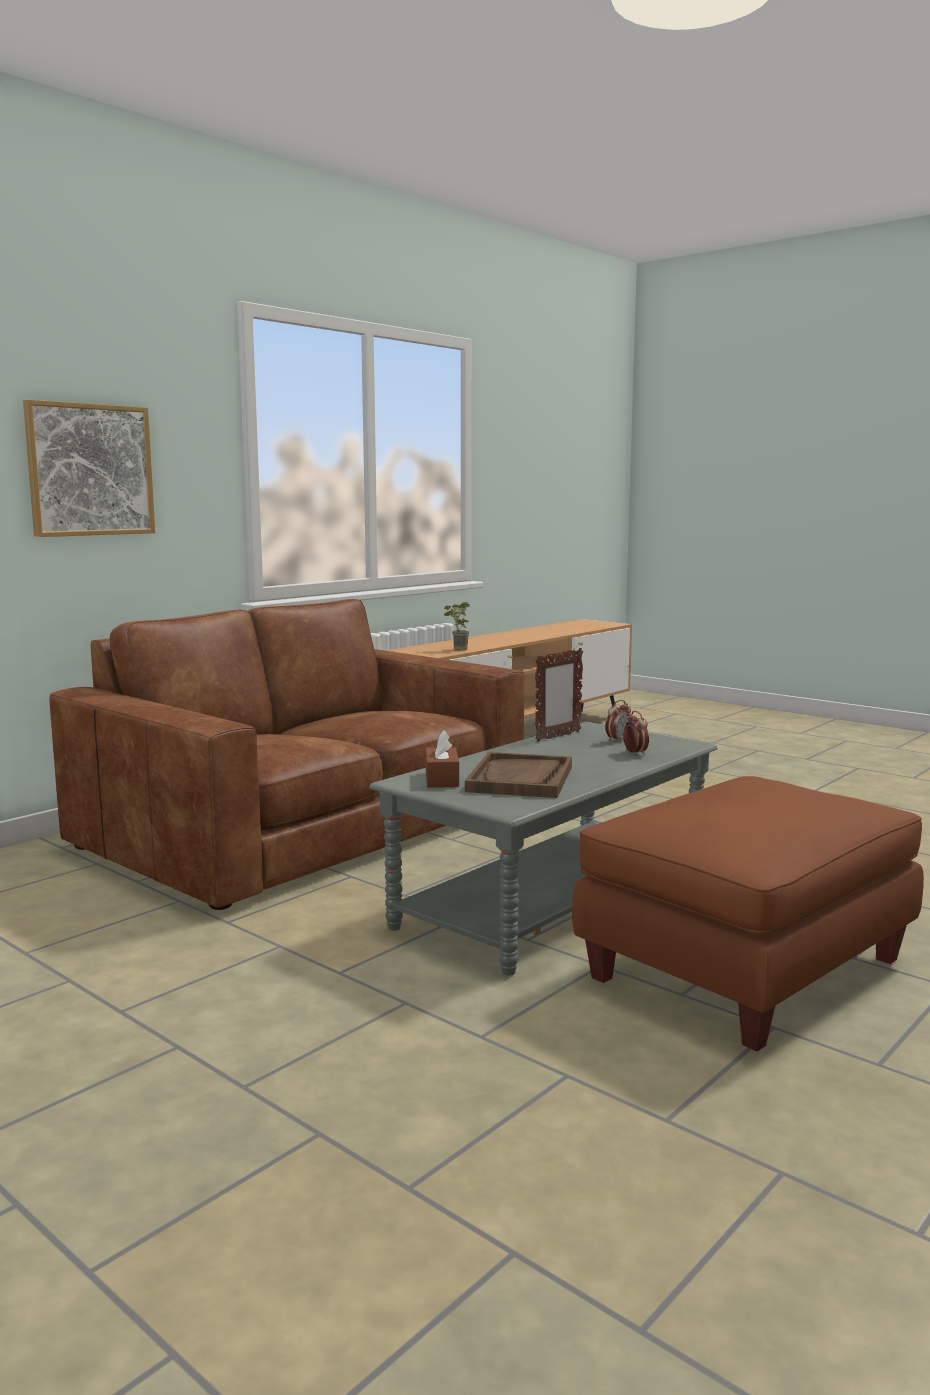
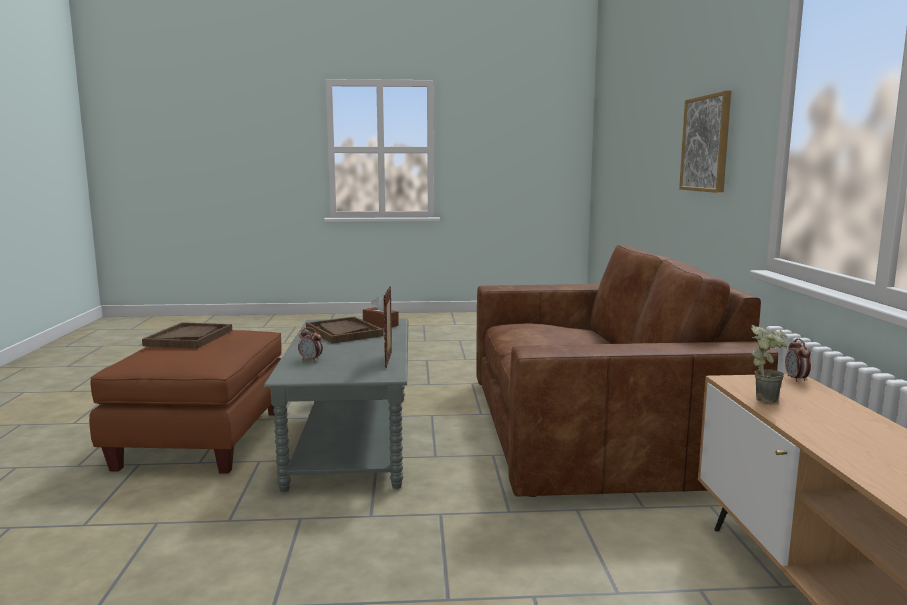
camera: 135 degrees right, 0 degrees up
alarm clock [605,700,631,743] -> alarm clock moved to [785,338,811,382]
none -> brown tray [142,322,232,349]

